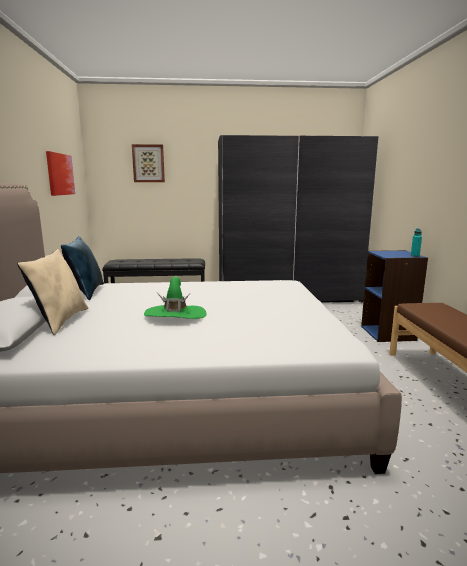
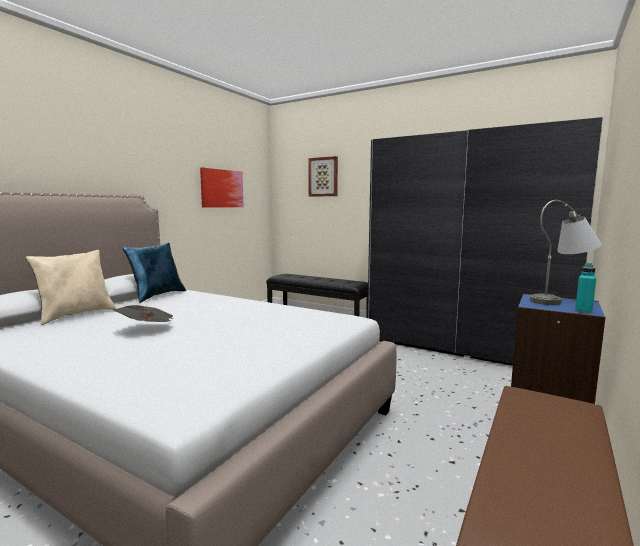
camera: 35 degrees right, 5 degrees down
green hat [144,277,206,319] -> newspaper [113,305,174,322]
none -> grey table lamp [530,200,602,305]

